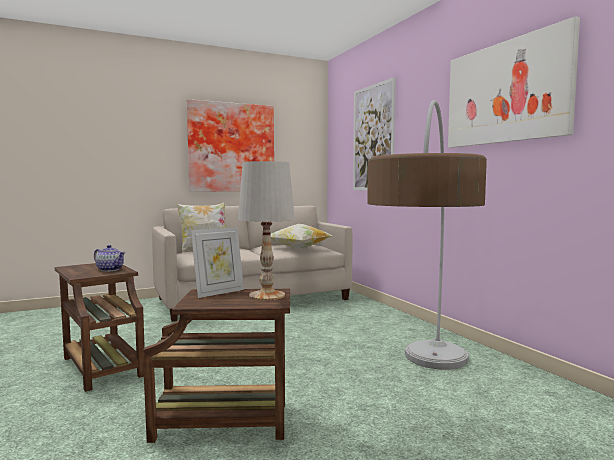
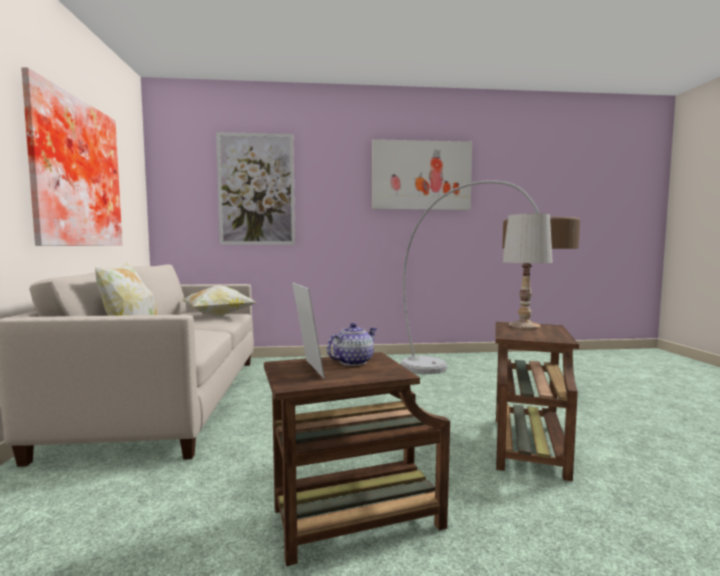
camera: 70 degrees left, 0 degrees up
picture frame [191,227,244,298] -> picture frame moved to [292,283,325,378]

